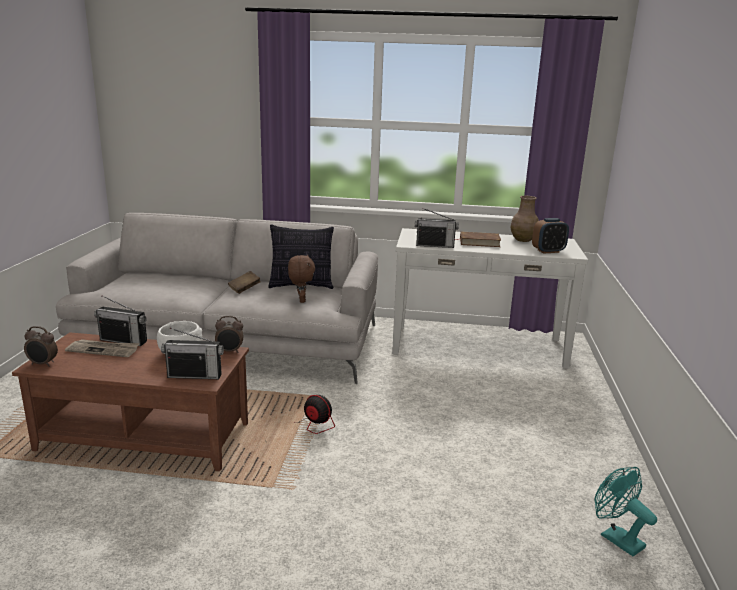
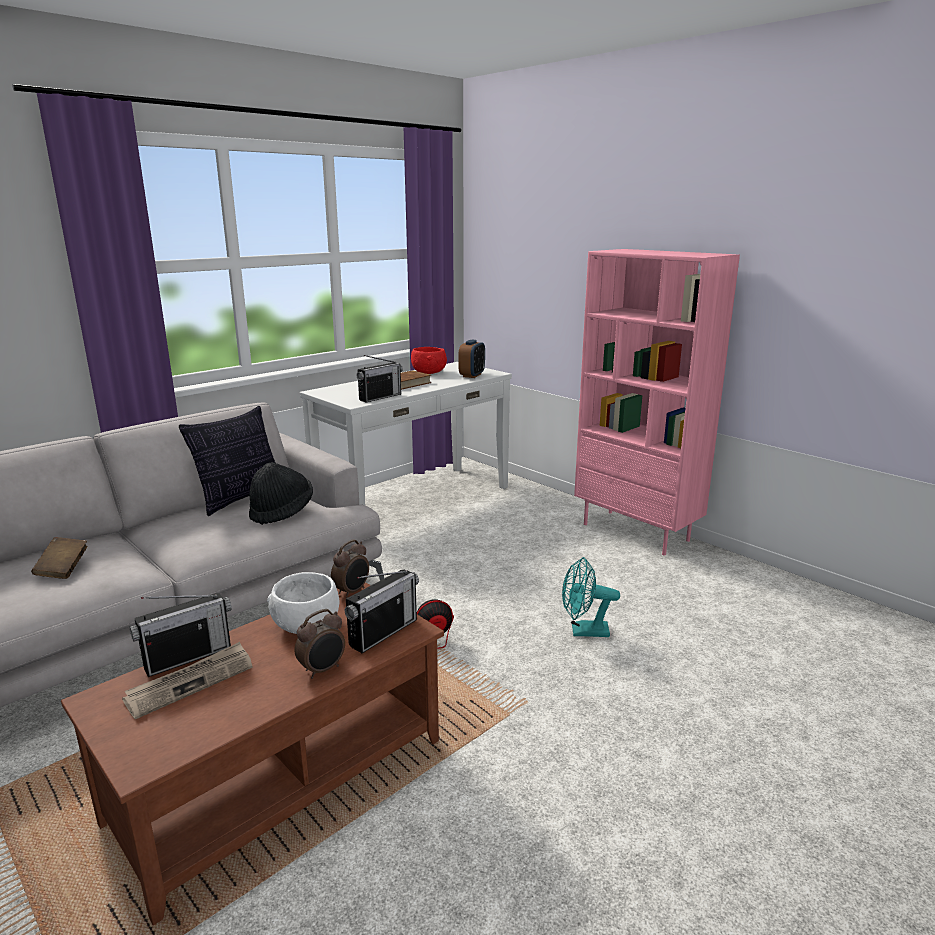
camera: 50 degrees left, 0 degrees up
alarm clock [24,326,58,367] -> alarm clock moved to [295,609,345,679]
brown book [228,271,261,294] -> brown book moved to [31,537,87,579]
brown plush toy [288,255,315,303] -> black hat [249,462,313,525]
brown vase [511,196,539,242] -> red bowl [411,347,447,374]
turquoise fan [595,467,657,556] -> turquoise fan moved to [562,557,620,637]
none -> pink bookcase [574,249,740,556]

